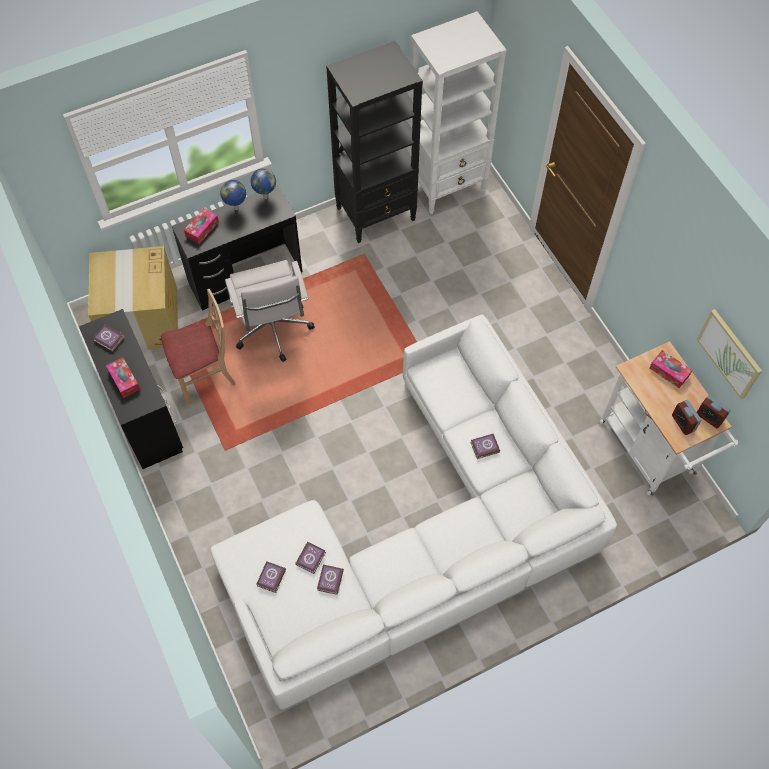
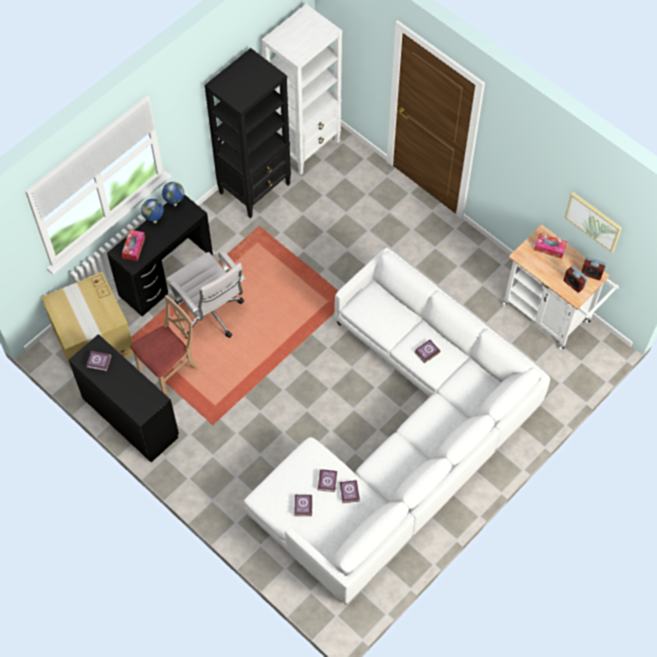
camera: 20 degrees left, 0 degrees up
tissue box [106,357,140,398] -> none

